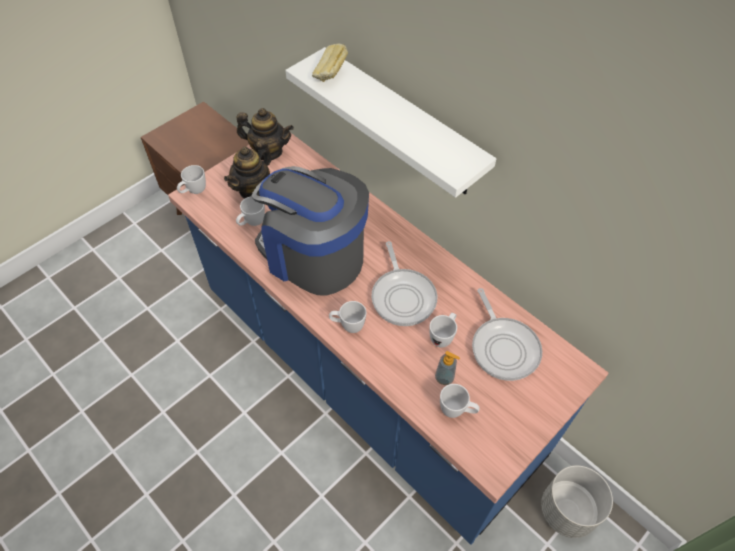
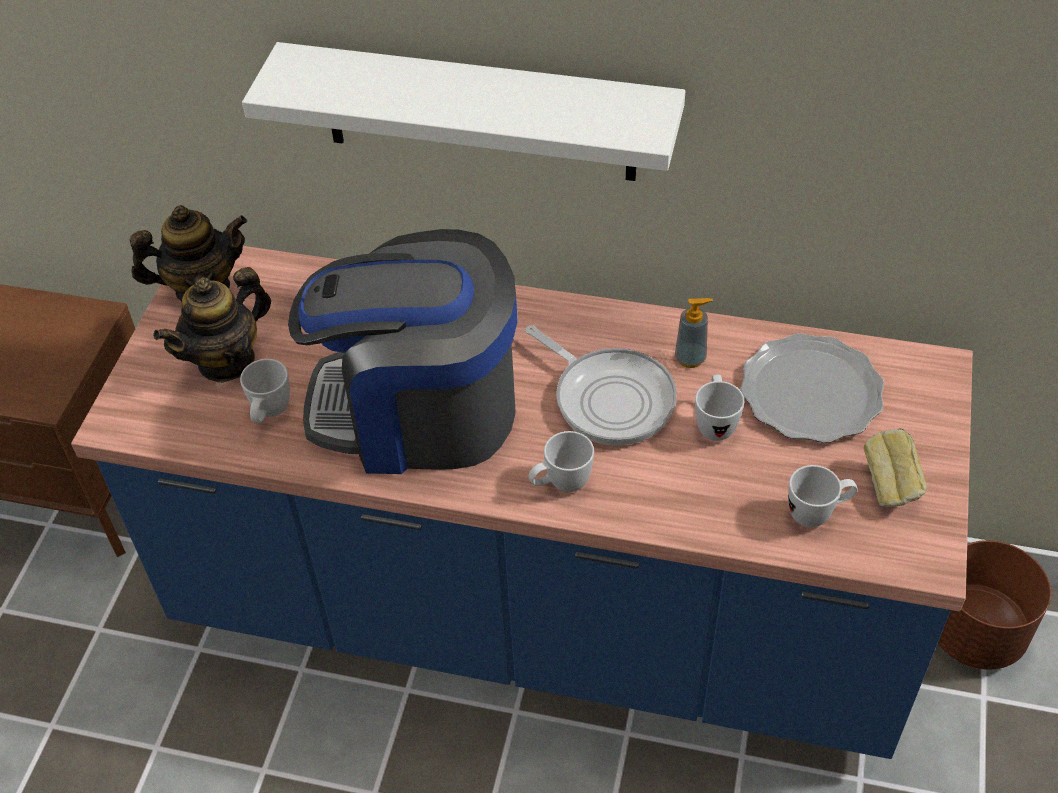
camera: 30 degrees left, 5 degrees down
white mug [177,165,206,194] -> none
teapot [224,140,272,199] -> teapot turned 45 degrees clockwise [153,267,271,383]
bread [312,43,348,82] -> bread moved to [864,428,927,507]
soap dispenser [435,351,460,385] -> soap dispenser moved to [675,298,713,368]
frying pan [472,288,542,381] -> plate [740,333,884,443]
grey planter [541,465,613,538] -> brown planter [938,540,1051,670]

